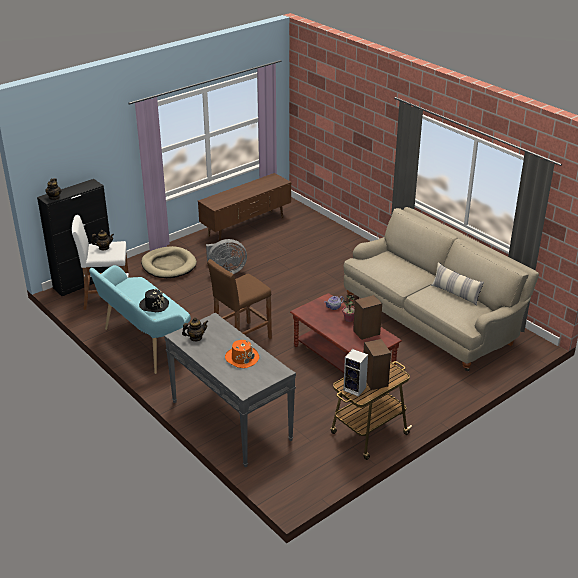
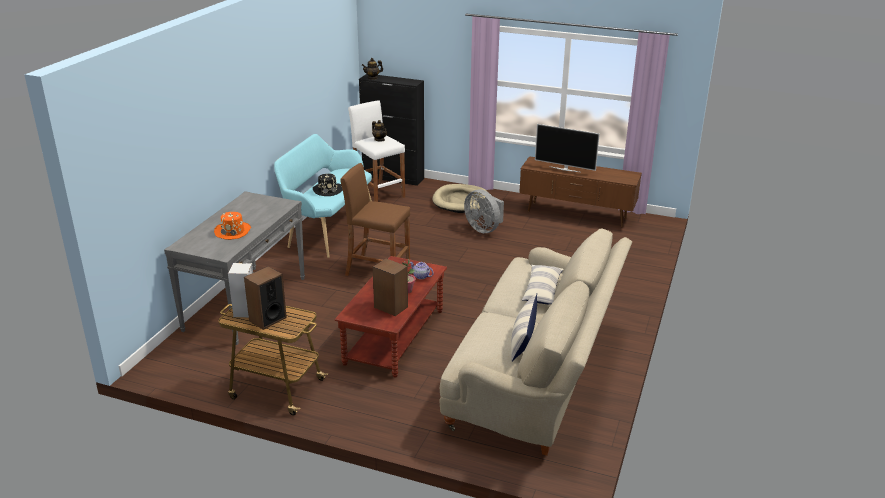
camera: 60 degrees right, 5 degrees down
teapot [182,318,208,341] -> none
none -> pillow [522,265,564,304]
none -> television [535,124,600,172]

